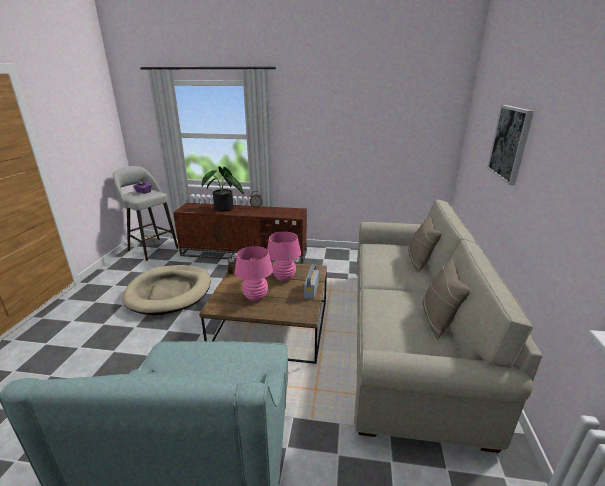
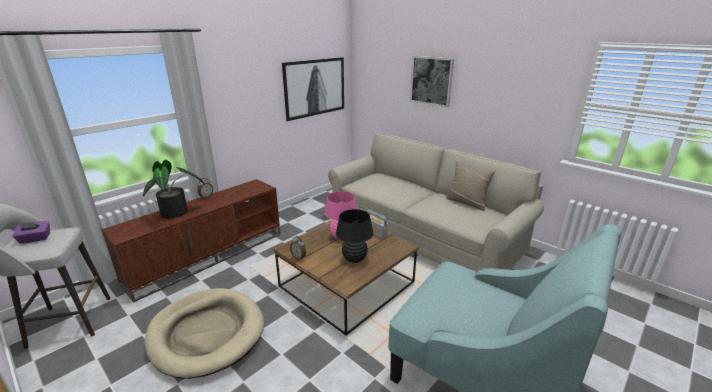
camera: 55 degrees left, 0 degrees up
pink table lamp [235,246,273,301] -> black table lamp [336,209,374,263]
beige pillow [408,215,441,273] -> none
none -> picture [282,57,344,121]

